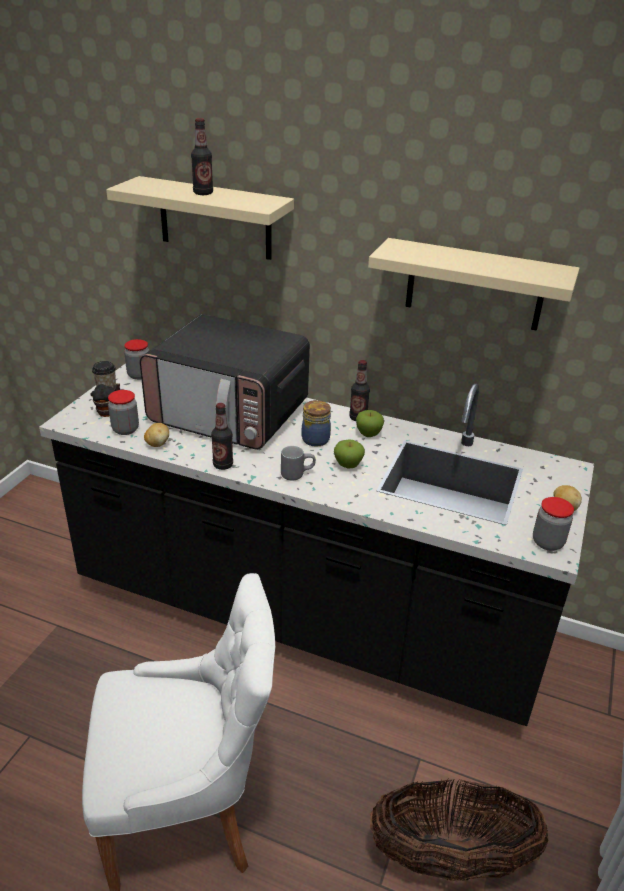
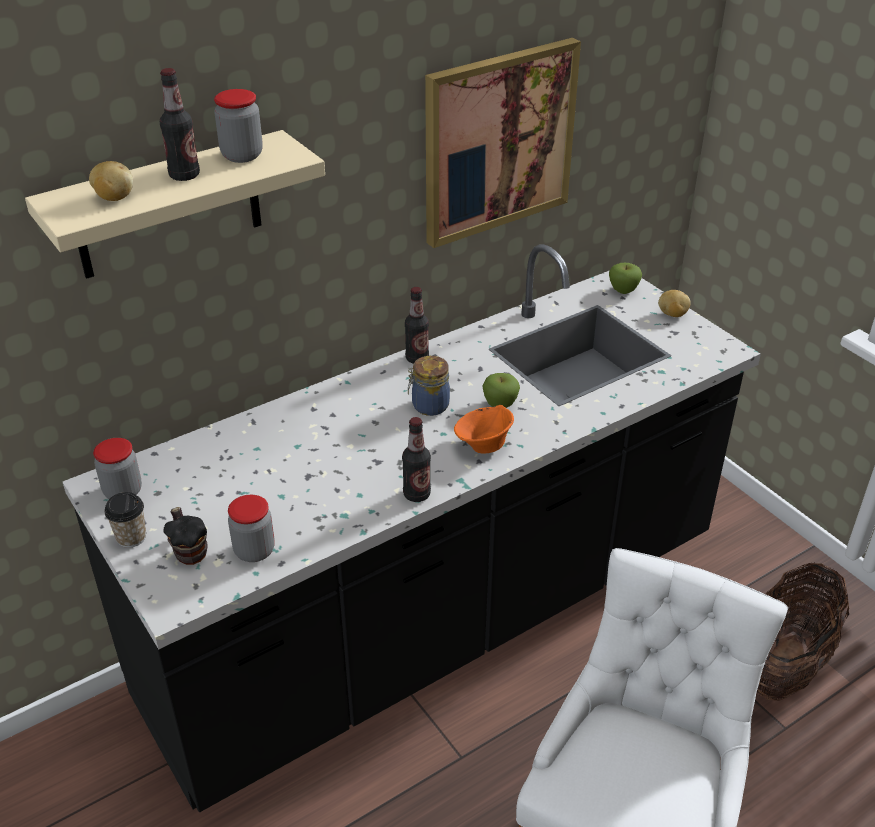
camera: 55 degrees left, 5 degrees up
microwave [140,314,310,450] -> none
potato [144,423,169,447] -> potato moved to [89,161,133,201]
grey mug [281,446,316,481] -> orange bowl [454,405,514,453]
apple [356,410,384,437] -> apple moved to [609,263,642,294]
beige shelf [368,238,580,331] -> picture [425,38,581,248]
jar [533,497,574,551] -> jar moved to [214,89,263,163]

